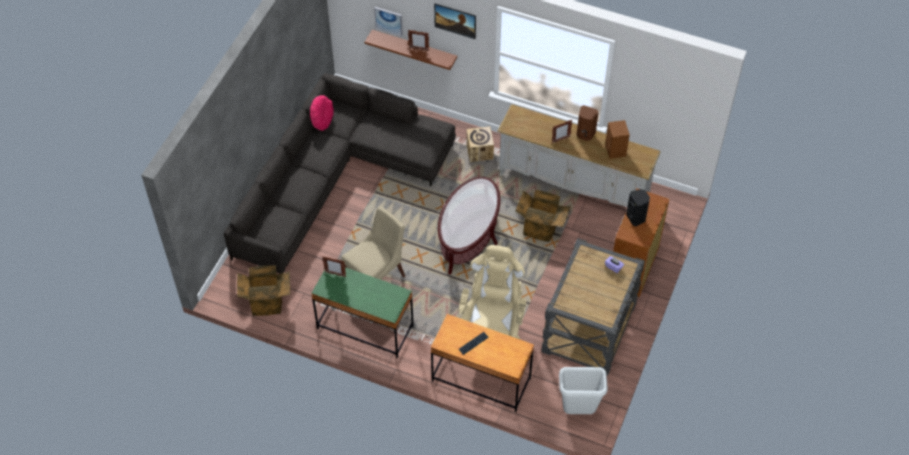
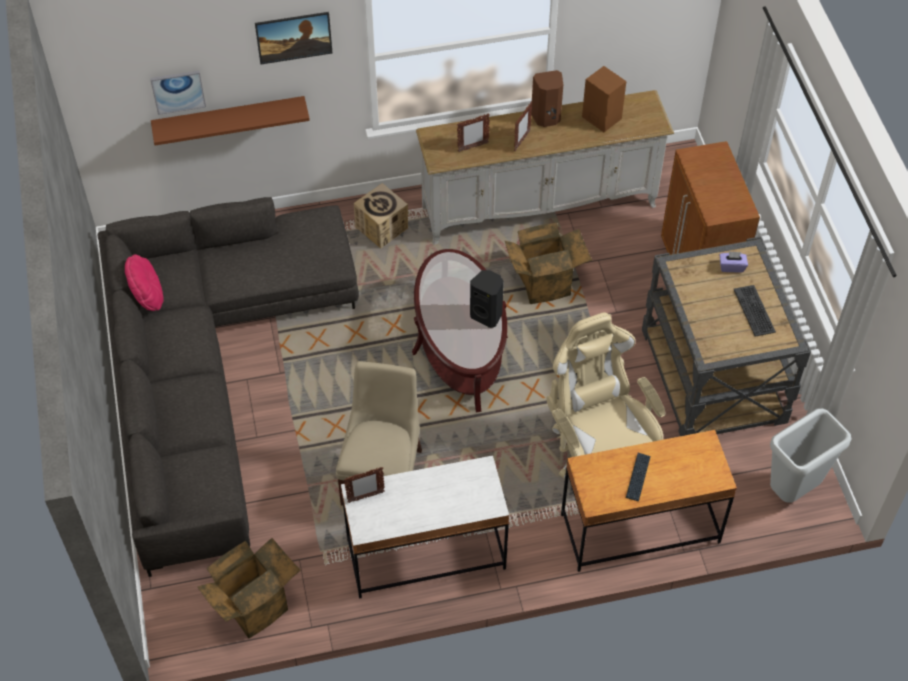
camera: 35 degrees left, 0 degrees up
green desk [311,267,414,358] -> white desk [341,456,509,599]
picture frame [408,30,429,51] -> picture frame moved to [457,114,490,152]
black speaker [626,189,650,226] -> black speaker moved to [470,270,504,328]
none -> keyboard [733,285,776,336]

